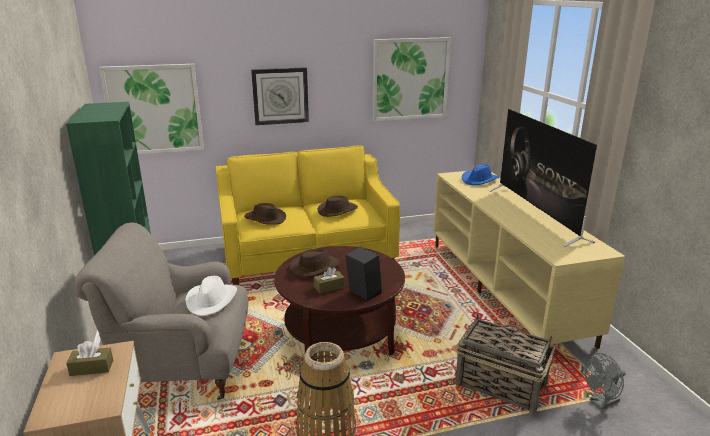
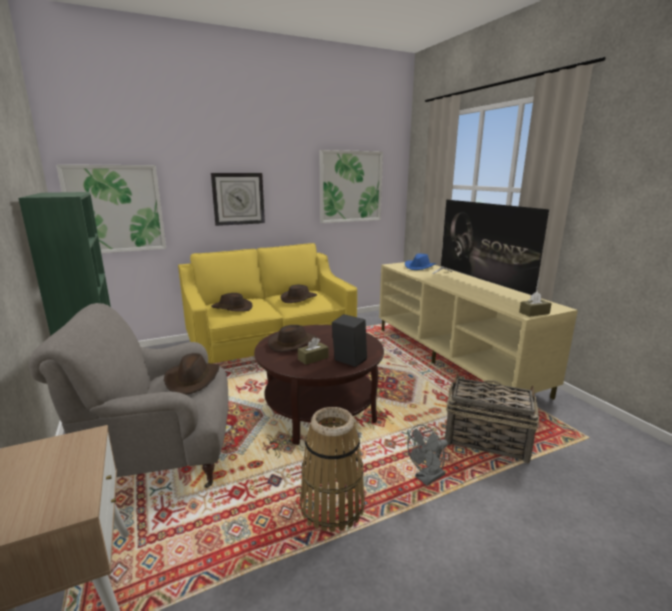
camera: 10 degrees left, 5 degrees down
brown tissue box [66,341,113,376] -> brown tissue box moved to [519,291,552,317]
white hat [185,276,237,316] -> brown hat [164,353,220,395]
grey fan [584,353,625,409] -> grey fan moved to [407,425,448,486]

